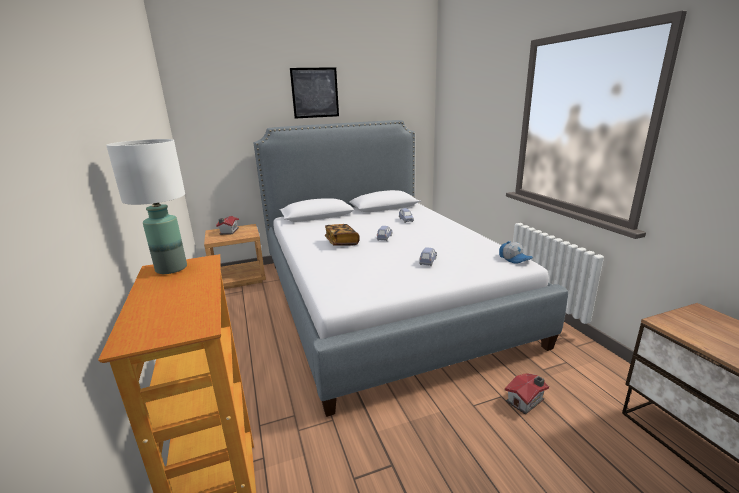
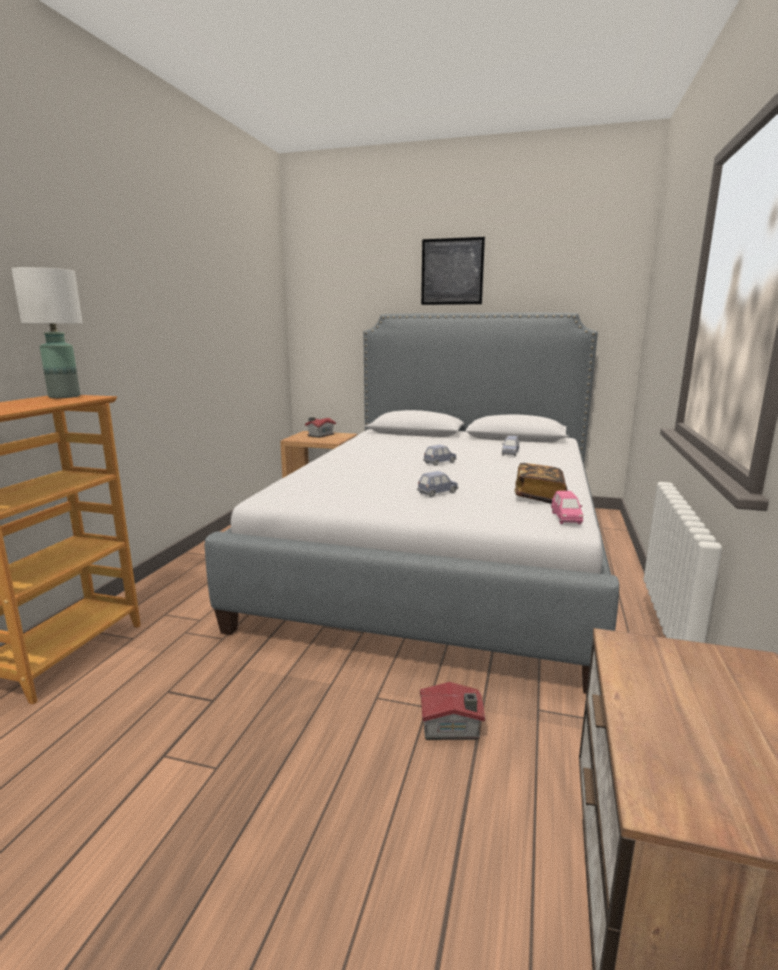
camera: 35 degrees right, 5 degrees down
book [325,224,360,246] -> book moved to [514,463,567,504]
cap [499,241,533,264] -> pink toy car [551,491,583,524]

